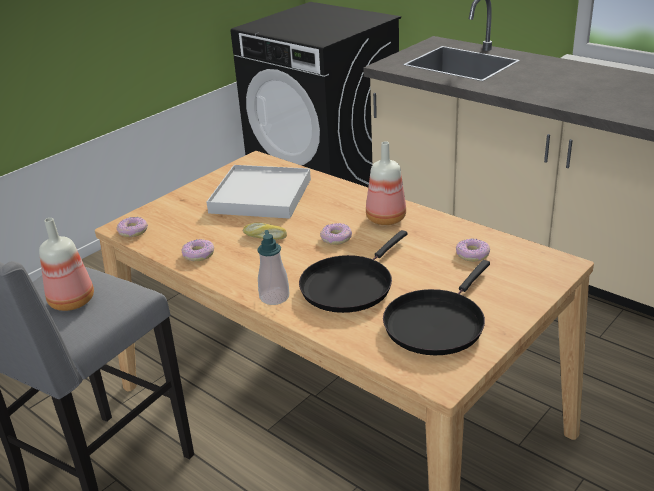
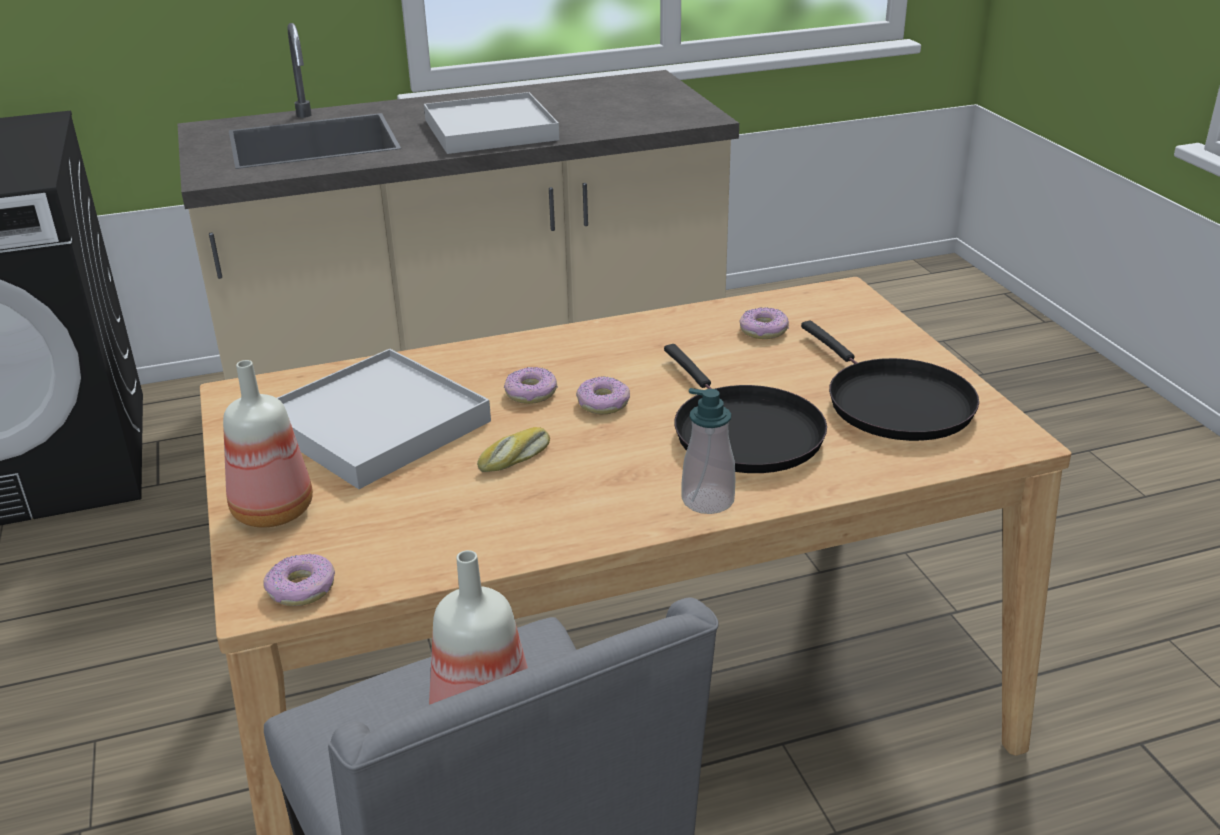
camera: 60 degrees left, 0 degrees up
donut [182,239,214,261] -> donut moved to [504,367,558,404]
bottle [366,141,406,225] -> bottle moved to [223,360,313,528]
none -> white tray [424,92,559,154]

